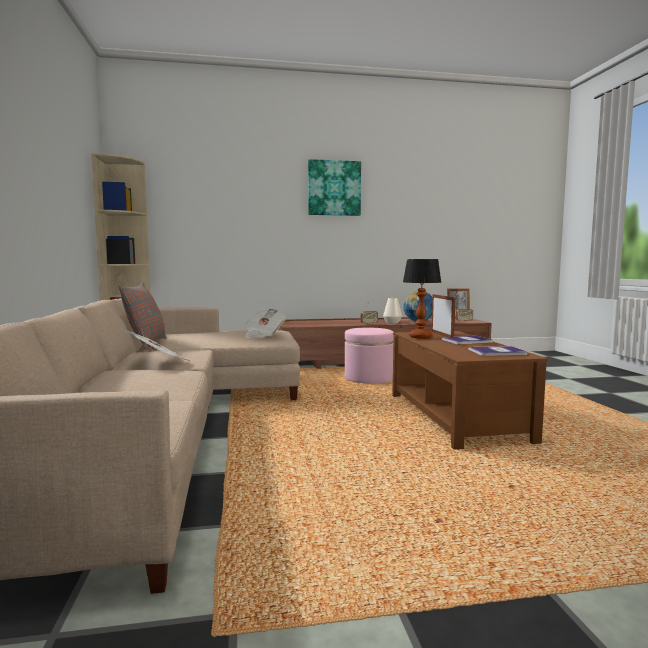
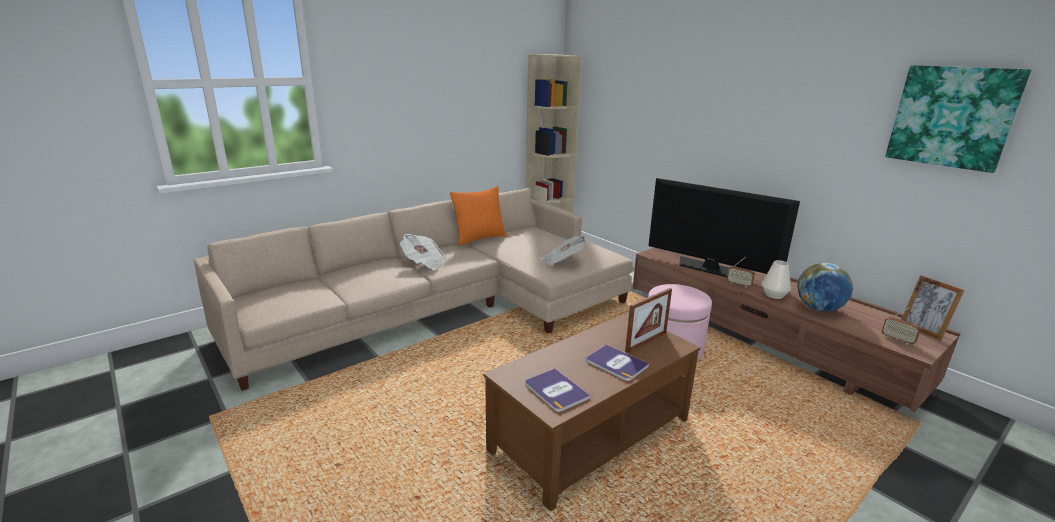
camera: 60 degrees right, 15 degrees up
grey pillow [118,283,167,350] -> orange pillow [450,186,507,246]
picture [308,159,361,216] -> picture moved to [885,65,1031,173]
table lamp [403,259,442,339] -> none
none -> television [648,178,800,277]

